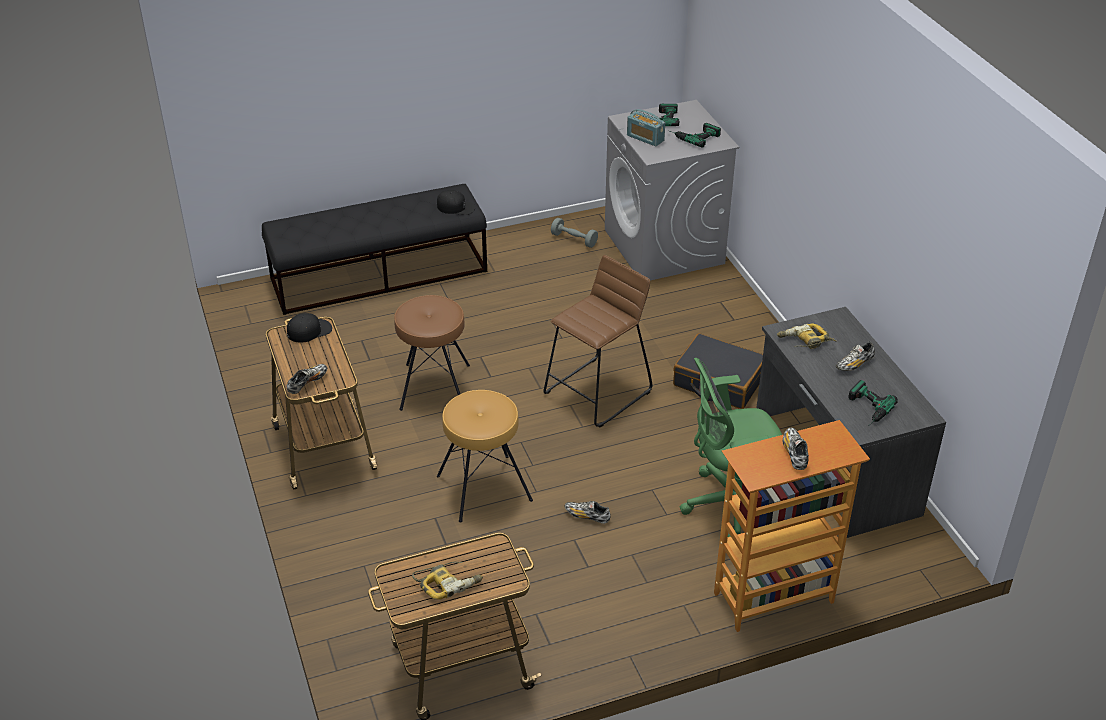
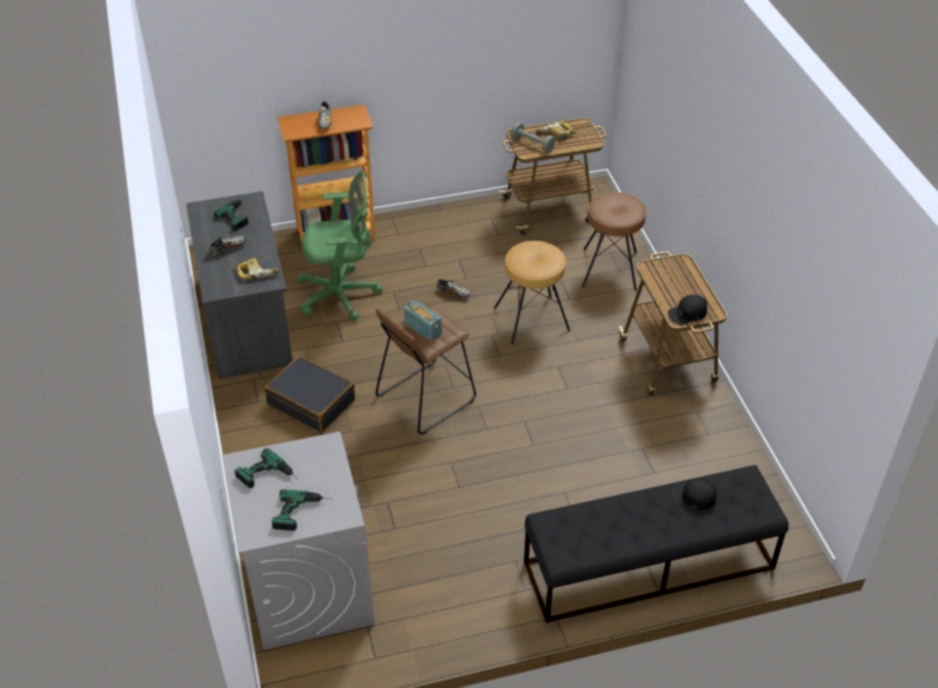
camera: 175 degrees left, 5 degrees up
shoe [287,364,327,394] -> none
brown stool [394,295,470,411] -> brown stool moved to [582,192,646,291]
black cap [437,190,475,215] -> black cap moved to [670,479,717,510]
grey dumbbell [551,218,598,248] -> grey dumbbell moved to [511,122,555,153]
radio [627,109,665,146] -> radio moved to [404,301,442,341]

